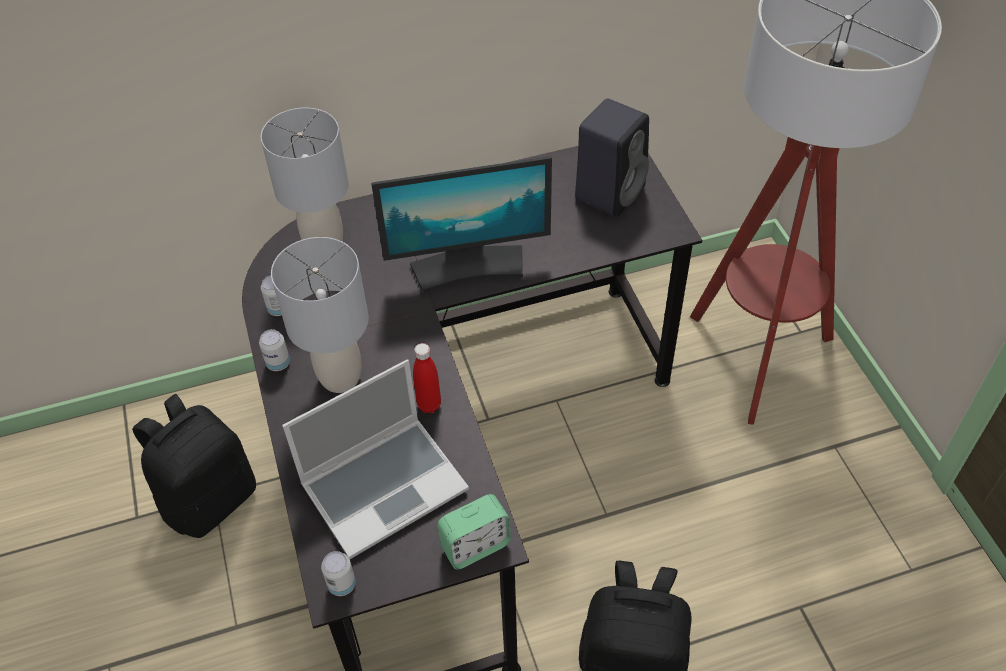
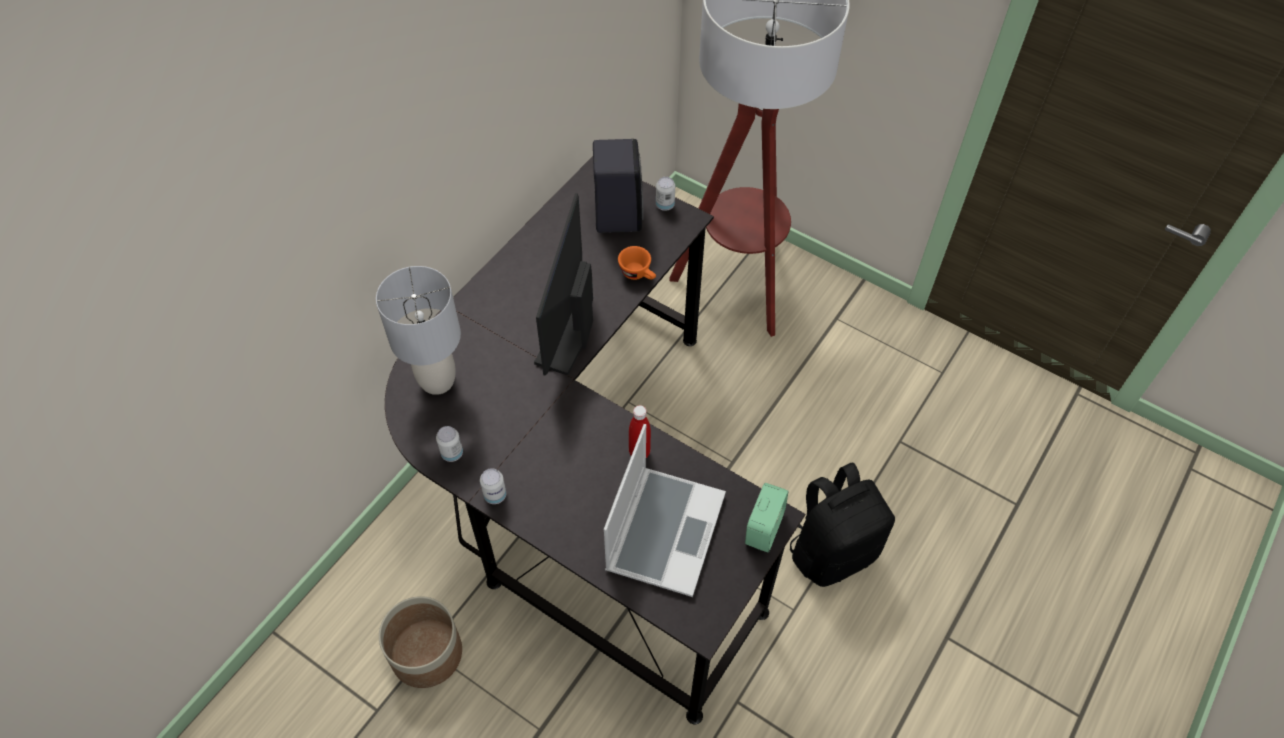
camera: 40 degrees left, 5 degrees up
black backpack [132,394,256,538] -> planter [379,596,462,688]
grey table lamp [271,237,369,393] -> none
can [321,551,356,596] -> can moved to [656,177,675,211]
monitor [371,156,552,293] -> monitor turned 150 degrees clockwise [534,193,593,376]
none -> orange cup [618,246,656,280]

